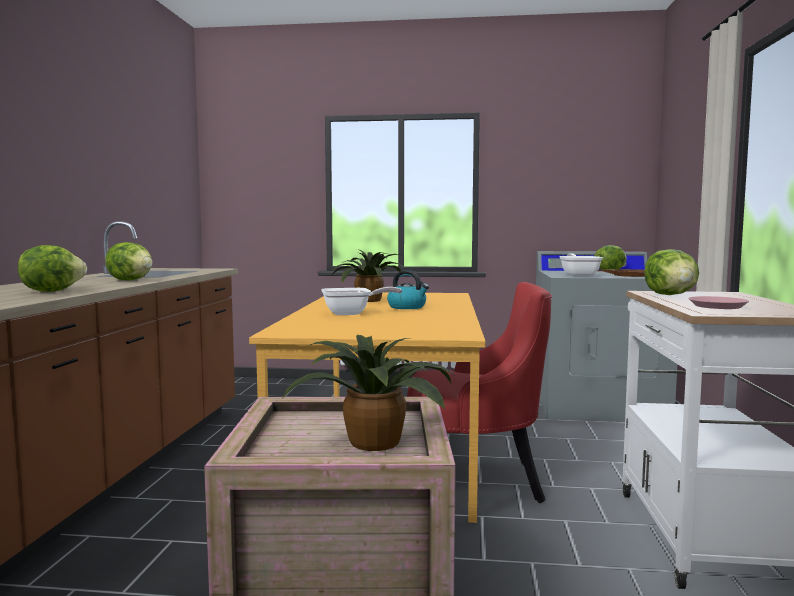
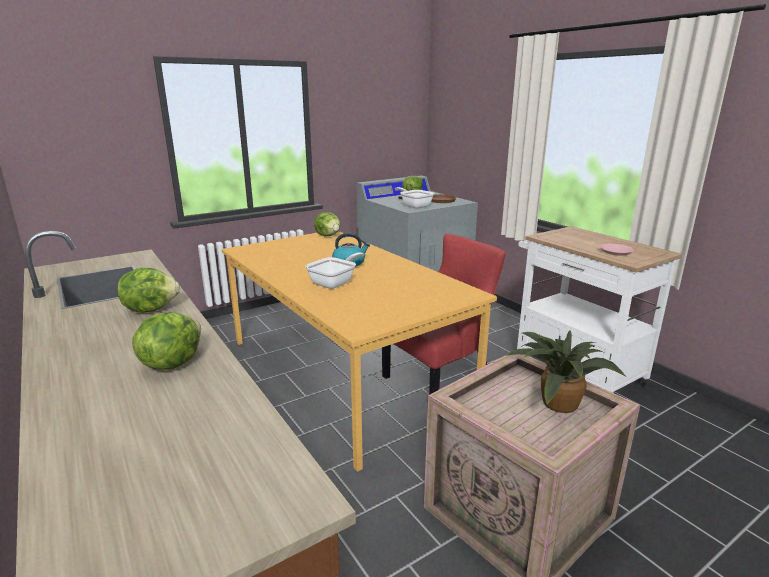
camera: 40 degrees left, 15 degrees up
potted plant [332,249,405,302] -> none
lettuce [644,249,699,295] -> lettuce moved to [314,212,341,236]

